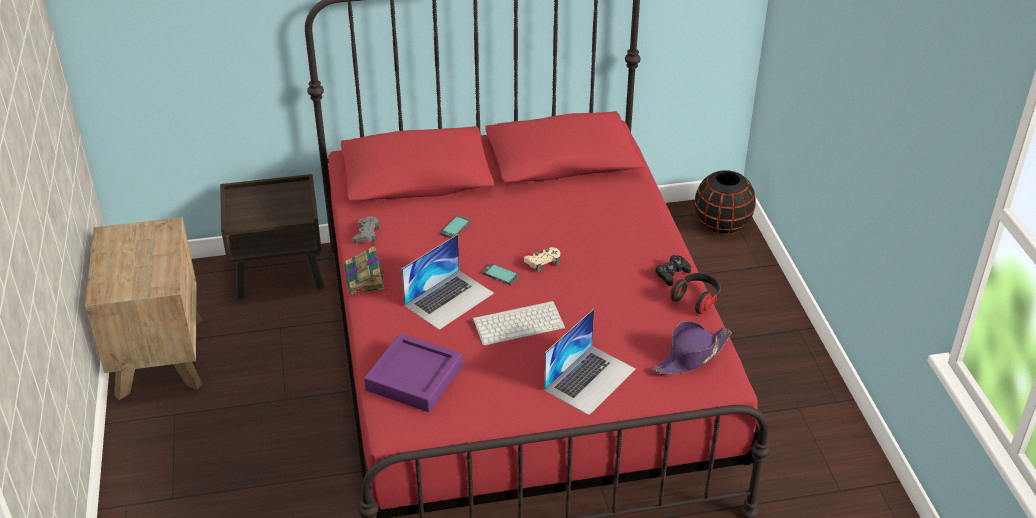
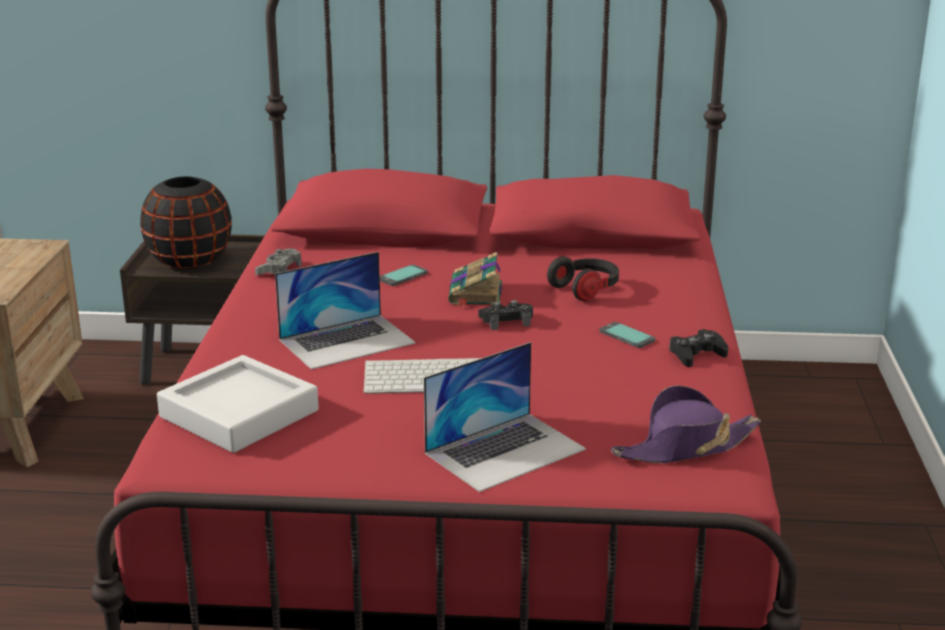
camera: 15 degrees right, 15 degrees down
book [344,246,385,297] -> book moved to [449,252,503,306]
purple tray [364,333,463,412] -> grey tray [157,355,319,453]
phone [482,263,519,285] -> phone moved to [599,322,655,348]
beige game controller [524,247,560,273] -> black game controller [478,300,533,330]
headphones [670,273,721,314] -> headphones moved to [547,256,619,301]
black vase [695,170,756,234] -> black vase moved to [140,177,232,269]

